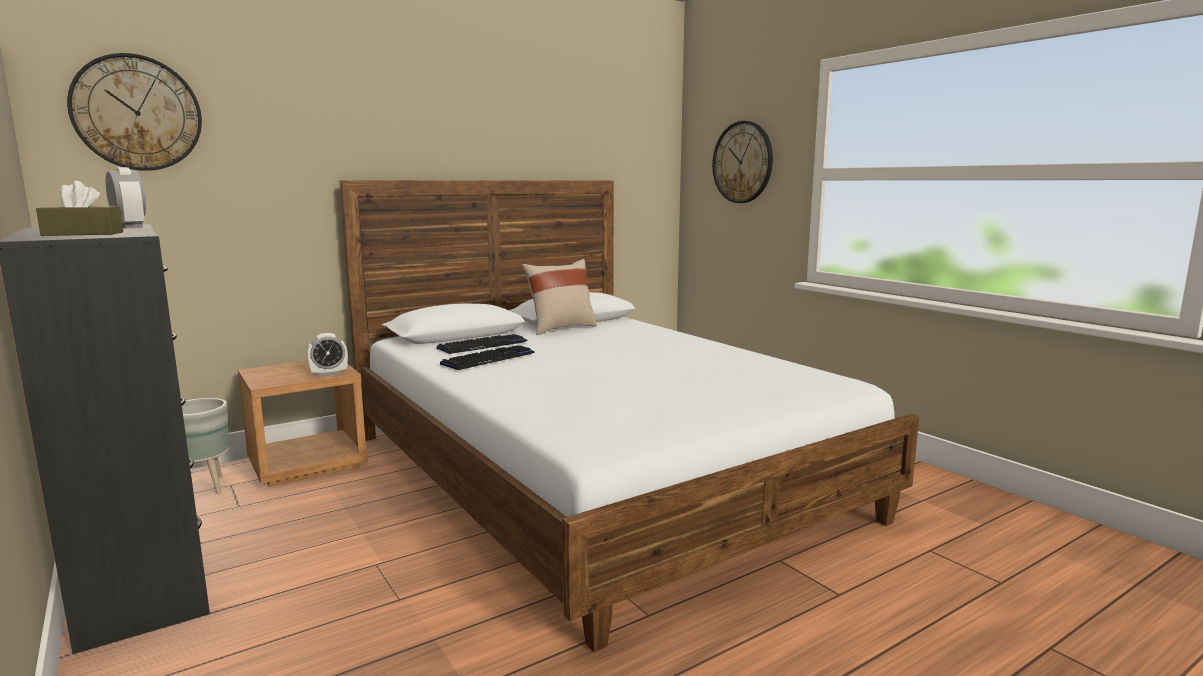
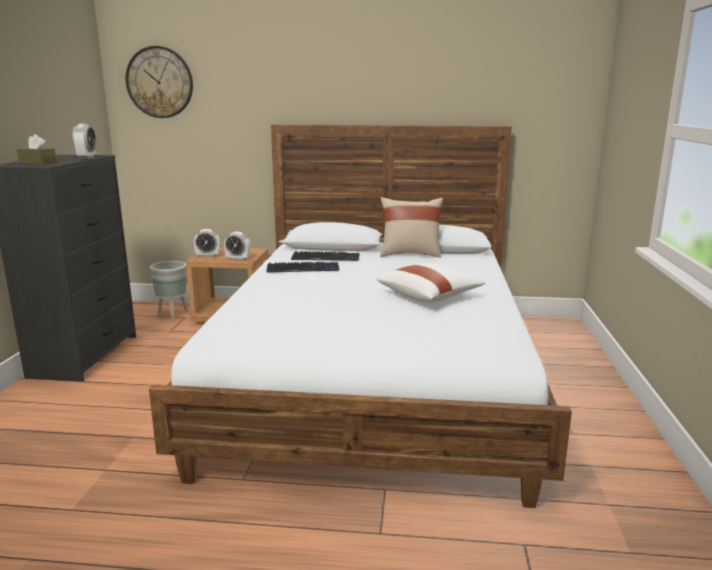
camera: 40 degrees right, 5 degrees up
wall clock [712,121,773,203] -> none
none -> alarm clock [194,229,220,257]
none -> white pillow [377,263,485,303]

